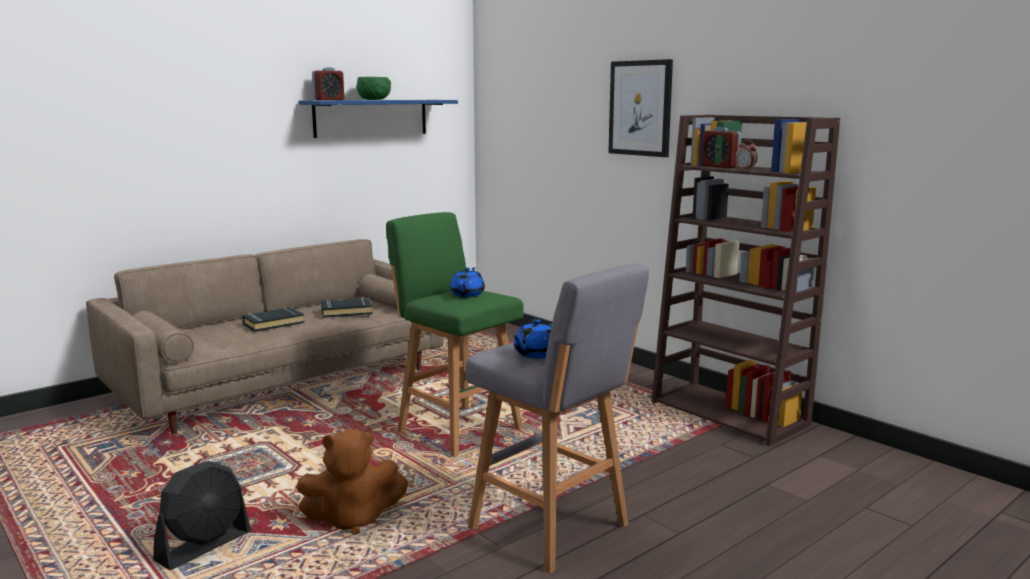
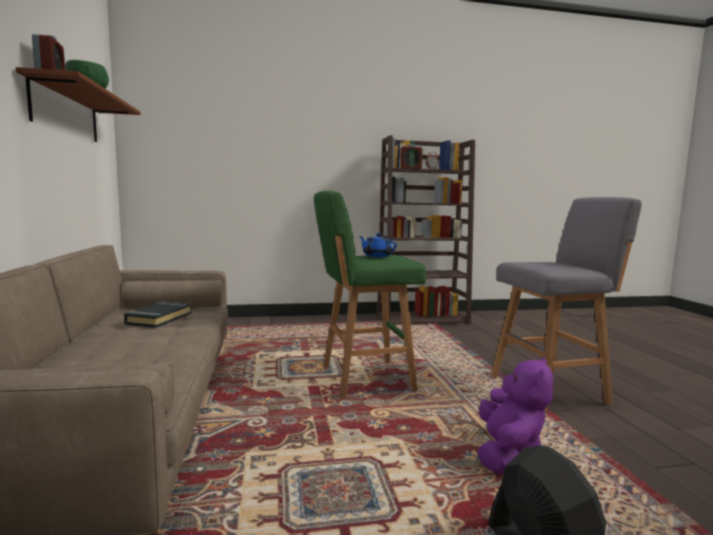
camera: 60 degrees left, 5 degrees down
black book [242,307,305,332] -> none
brown plush toy [296,429,408,535] -> purple plush toy [477,356,553,474]
blue shelf [299,100,458,138] -> brown shelf [15,67,141,142]
blue teapot [513,319,552,358] -> none
picture [608,59,673,157] -> none

